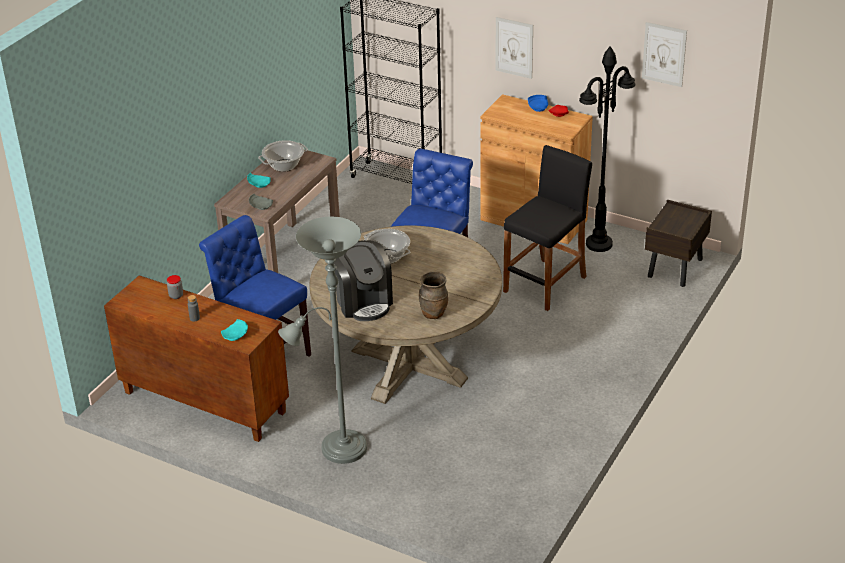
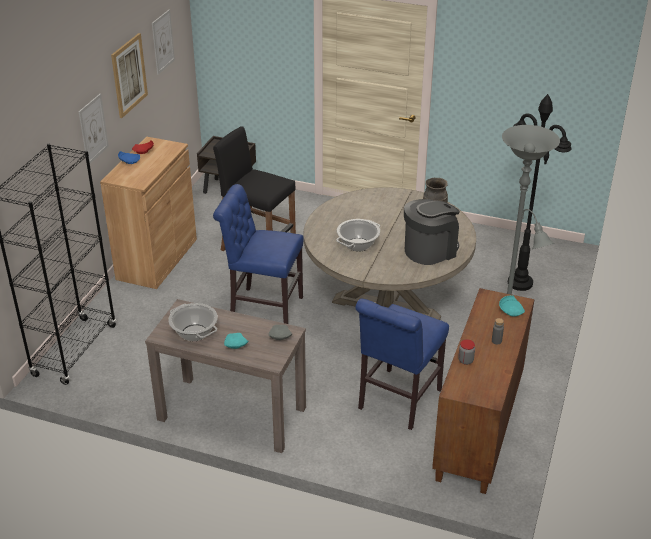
camera: 100 degrees left, 0 degrees up
black floor lamp [579,46,635,252] -> black floor lamp moved to [508,94,571,291]
none -> picture [111,33,148,118]

